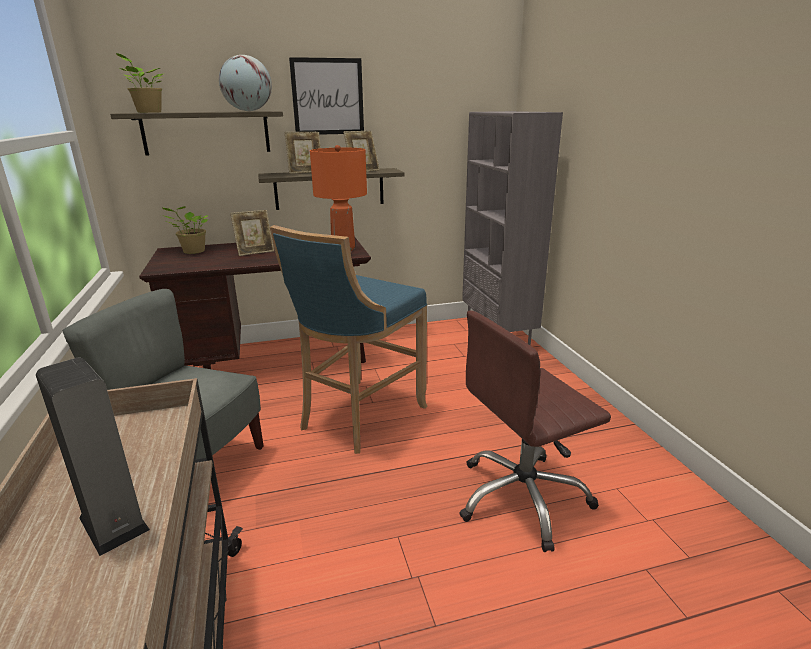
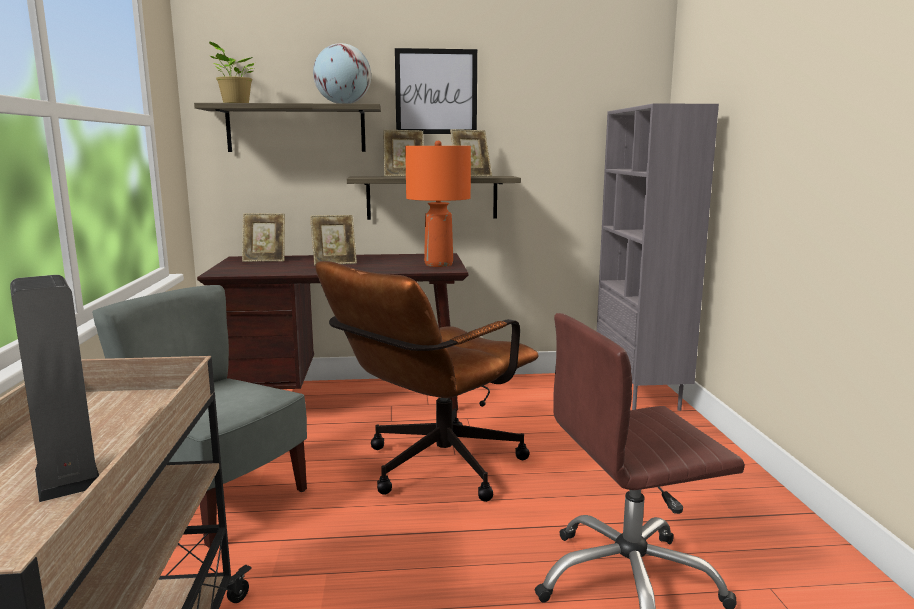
camera: 10 degrees right, 10 degrees down
potted plant [161,206,208,254] -> picture frame [242,213,285,262]
blue stool [269,225,428,454] -> brown office chair [315,261,539,502]

